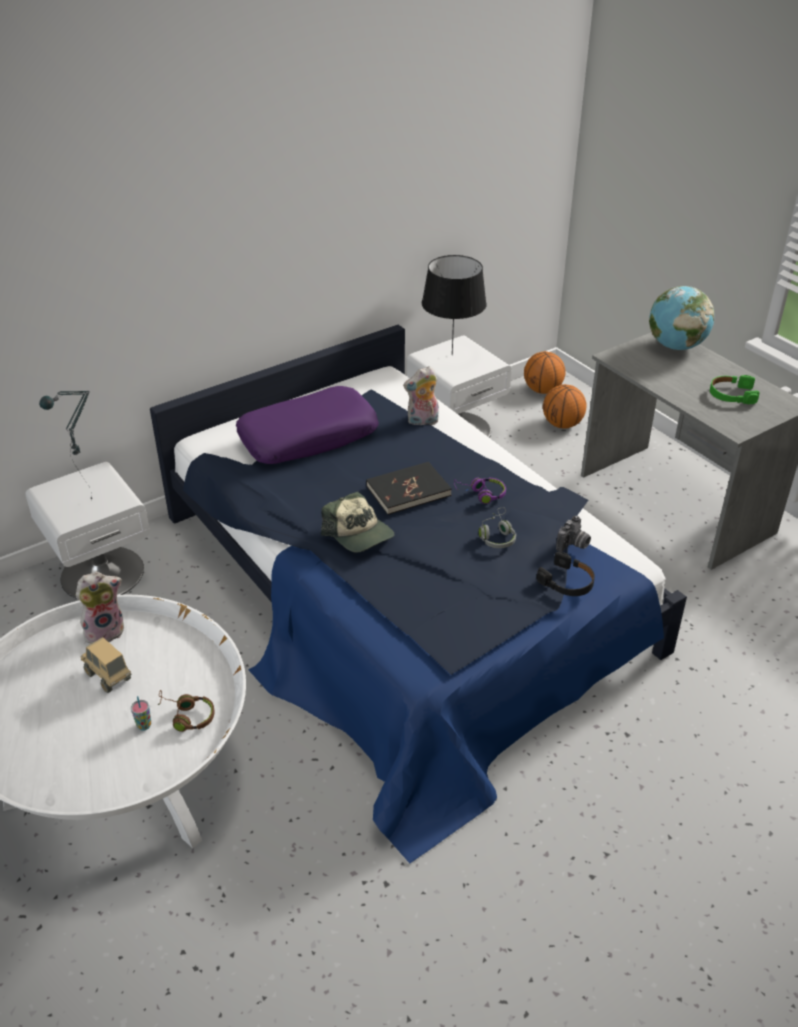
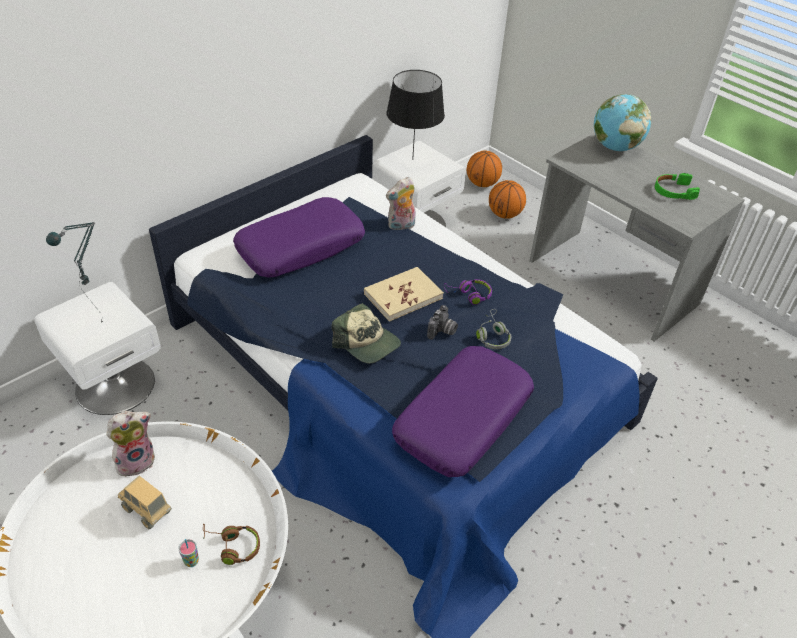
camera: 10 degrees left, 5 degrees up
black book [366,462,452,515] -> beige book [364,267,444,322]
black headphones [536,552,595,596] -> none
camera [556,516,591,552] -> camera moved to [427,305,458,340]
none -> purple pillow [392,346,534,477]

